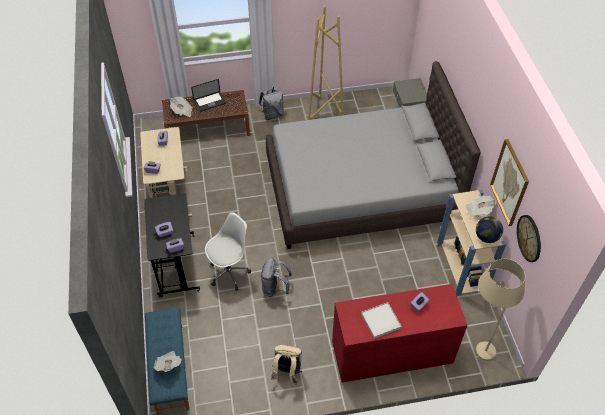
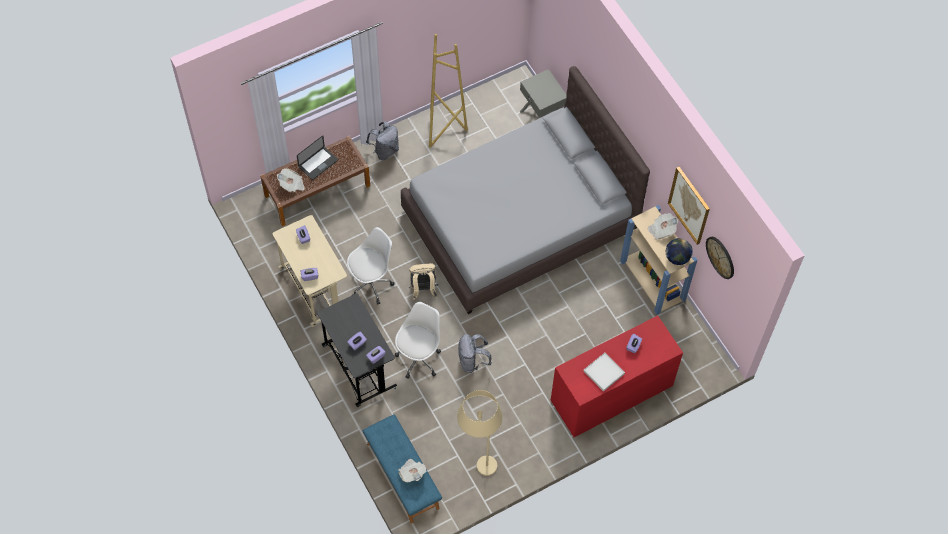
camera: 20 degrees left, 10 degrees up
beige backpack [271,345,302,385] -> beige backpack moved to [408,263,438,300]
beige floor lamp [476,259,525,361] -> beige floor lamp moved to [457,390,503,476]
none -> white office chair [347,227,394,304]

